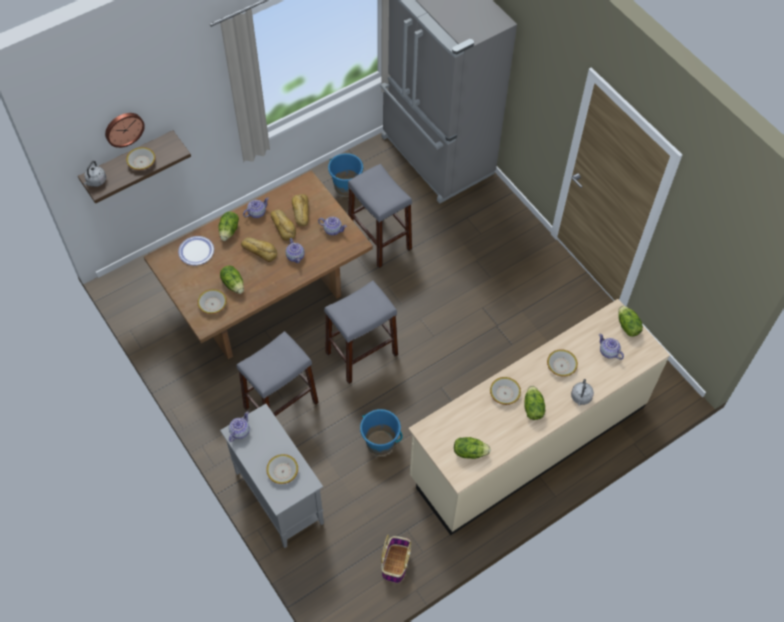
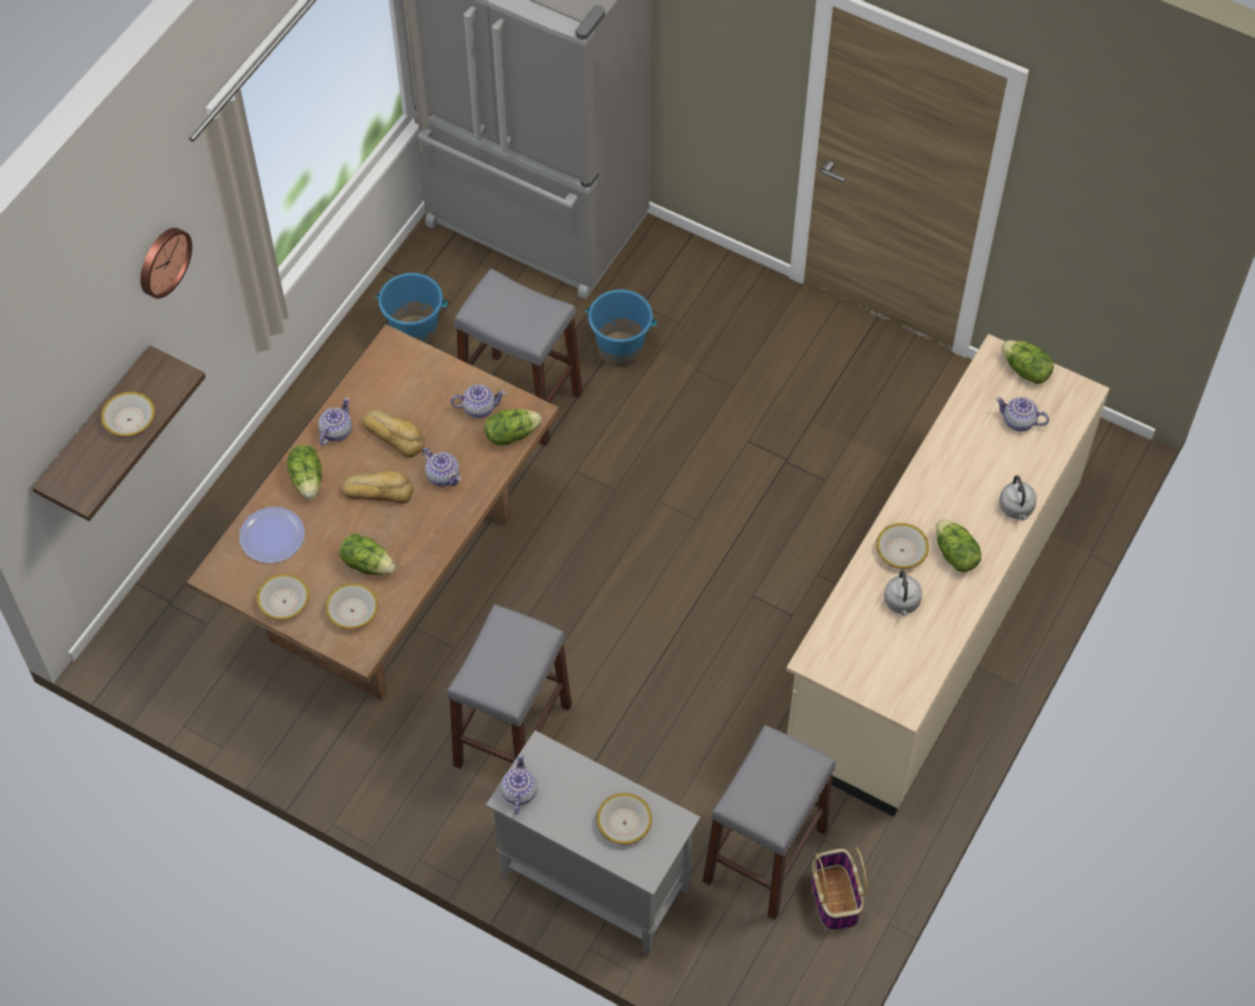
camera: 25 degrees left, 0 degrees up
grey kettle [83,161,106,187] -> grey kettle moved to [884,569,922,616]
wall clock [105,113,145,148] -> wall clock moved to [140,228,192,299]
bread [292,194,309,226] -> none
grey stool [324,281,398,384] -> grey stool moved to [702,725,836,920]
blue bucket [360,409,403,455] -> blue bucket moved to [585,290,657,367]
lettuce [454,437,491,459] -> lettuce moved to [484,409,542,446]
bowl [547,349,578,377] -> bowl moved to [256,574,309,620]

